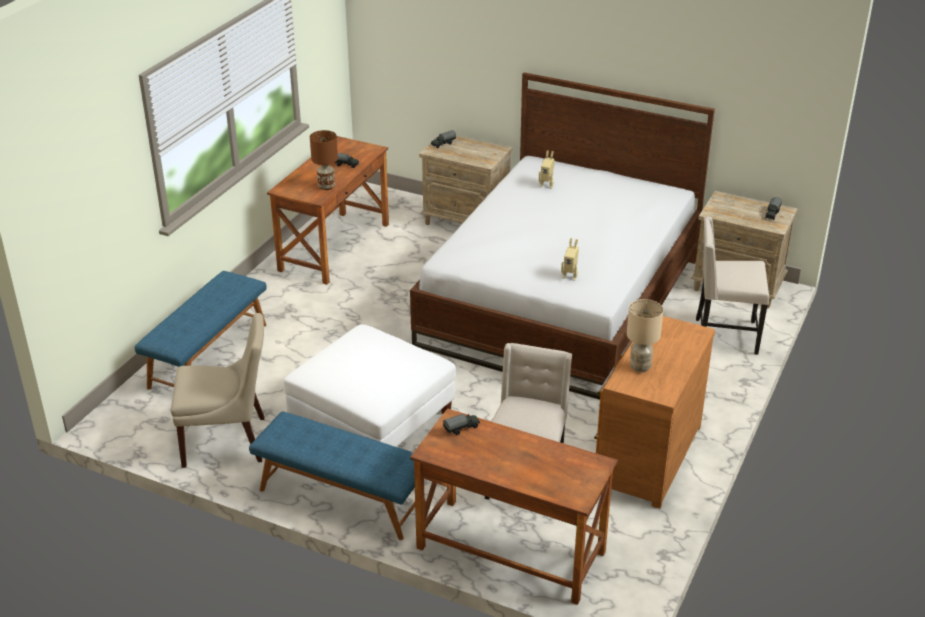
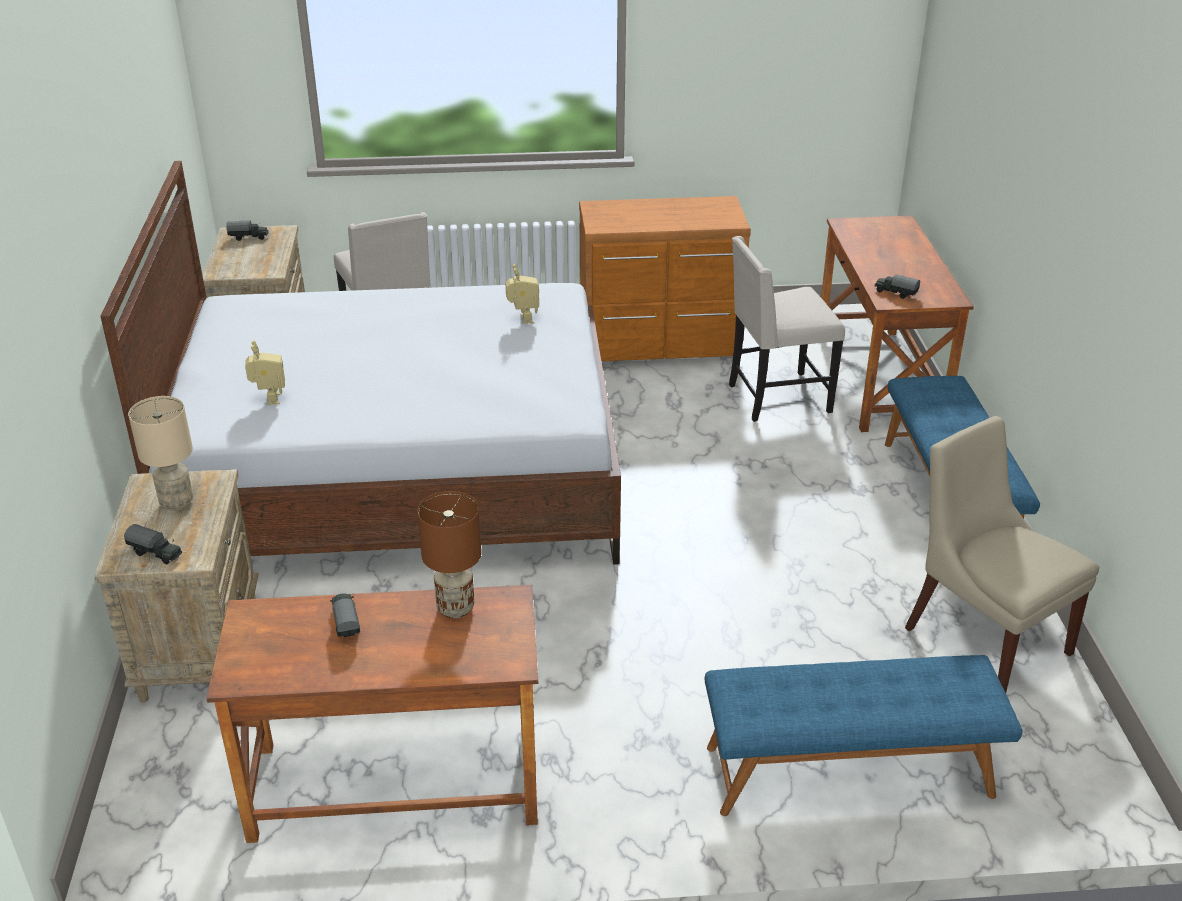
camera: 120 degrees left, 0 degrees up
white ottoman [283,324,456,447] -> none
beige table lamp [627,299,663,373] -> beige table lamp moved to [128,396,193,511]

